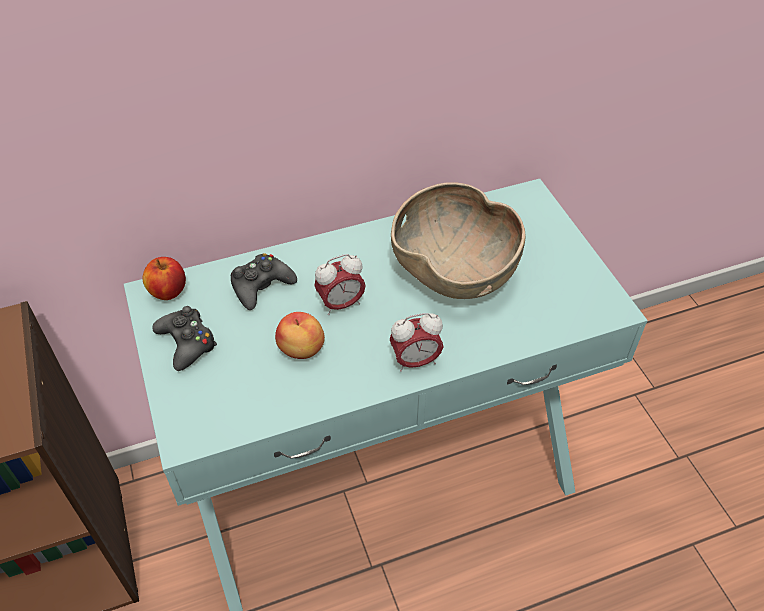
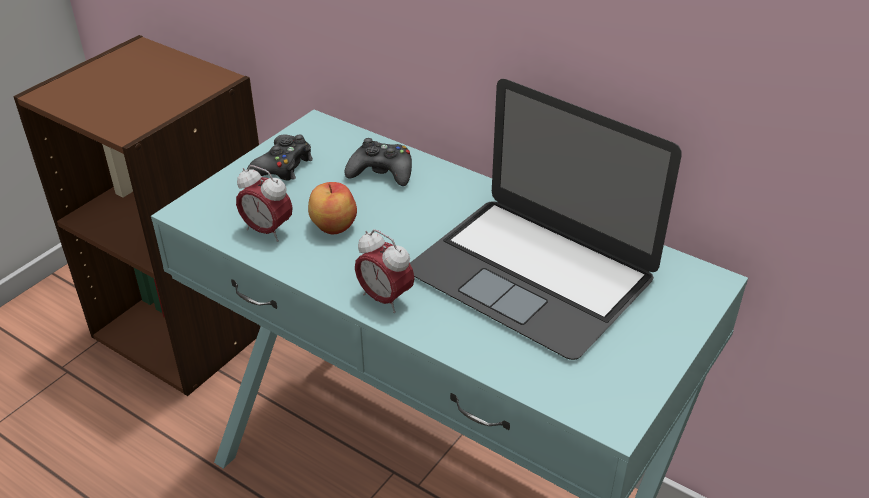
camera: 55 degrees right, 10 degrees down
apple [143,257,186,300] -> none
alarm clock [314,254,366,315] -> alarm clock moved to [236,165,293,242]
brown bowl [391,183,526,299] -> laptop [410,79,682,360]

